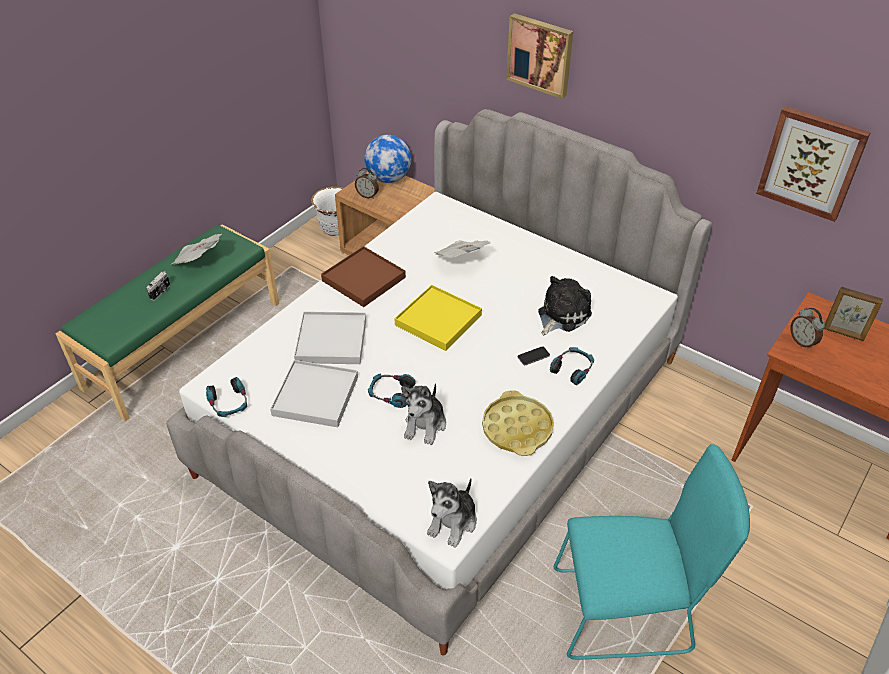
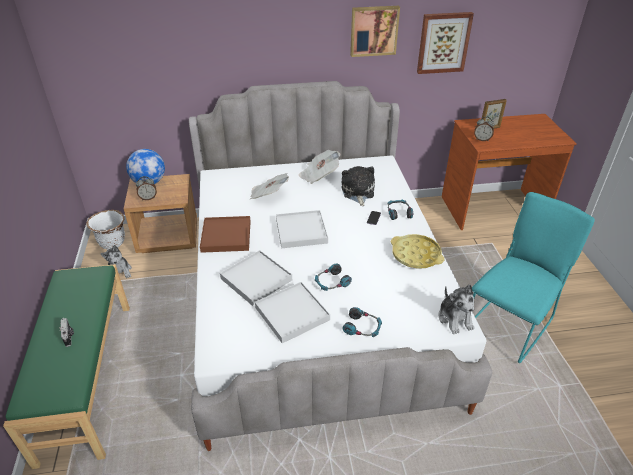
camera: 45 degrees left, 5 degrees down
newspaper [171,234,222,264] -> newspaper moved to [299,150,341,184]
headphones [206,377,247,417] -> headphones moved to [342,307,382,337]
yellow tray [394,285,482,351] -> white tray [276,210,328,248]
plush toy [401,383,446,445] -> plush toy moved to [100,245,132,278]
picture [506,13,573,99] -> picture moved to [350,6,400,57]

